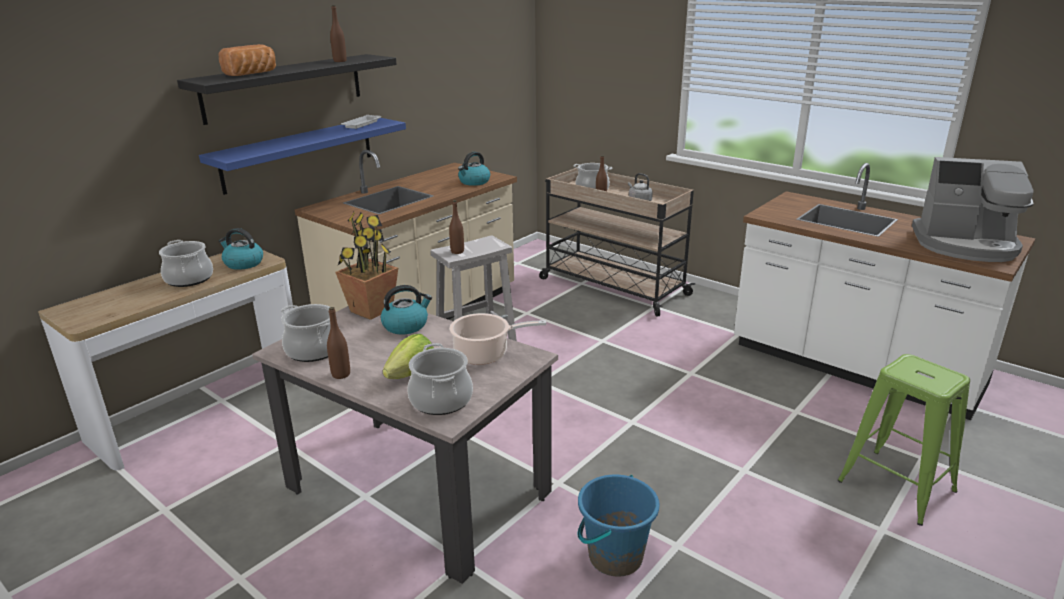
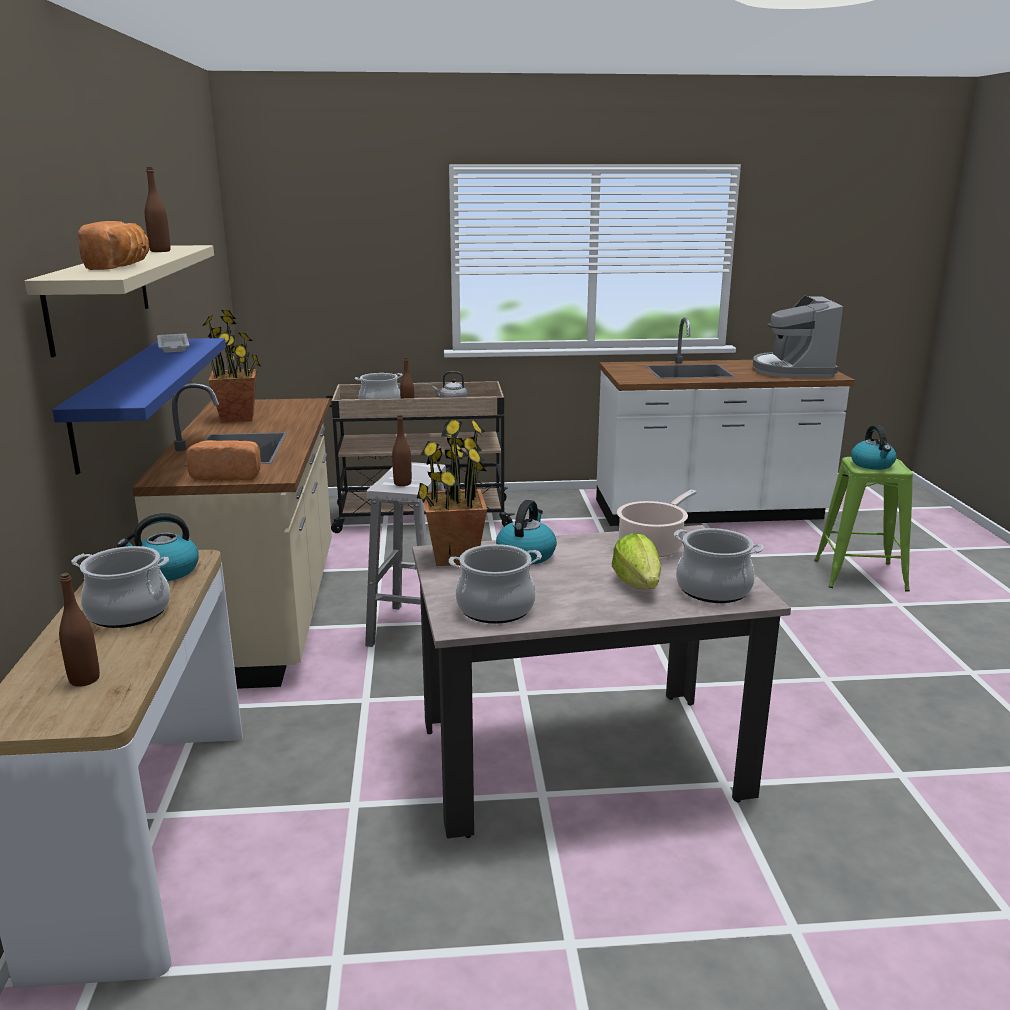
camera: 45 degrees left, 5 degrees down
black shelf [177,54,397,125] -> beige shelf [25,245,214,357]
brown bottle [327,307,350,379] -> brown bottle moved to [59,573,100,687]
kettle [458,152,490,186] -> kettle moved to [851,425,896,470]
blue bucket [578,475,659,577] -> none
coffee machine [912,157,1034,262] -> coffee machine turned 120 degrees clockwise [753,295,843,378]
none -> bread [186,440,261,481]
none -> potted plant [202,310,260,423]

